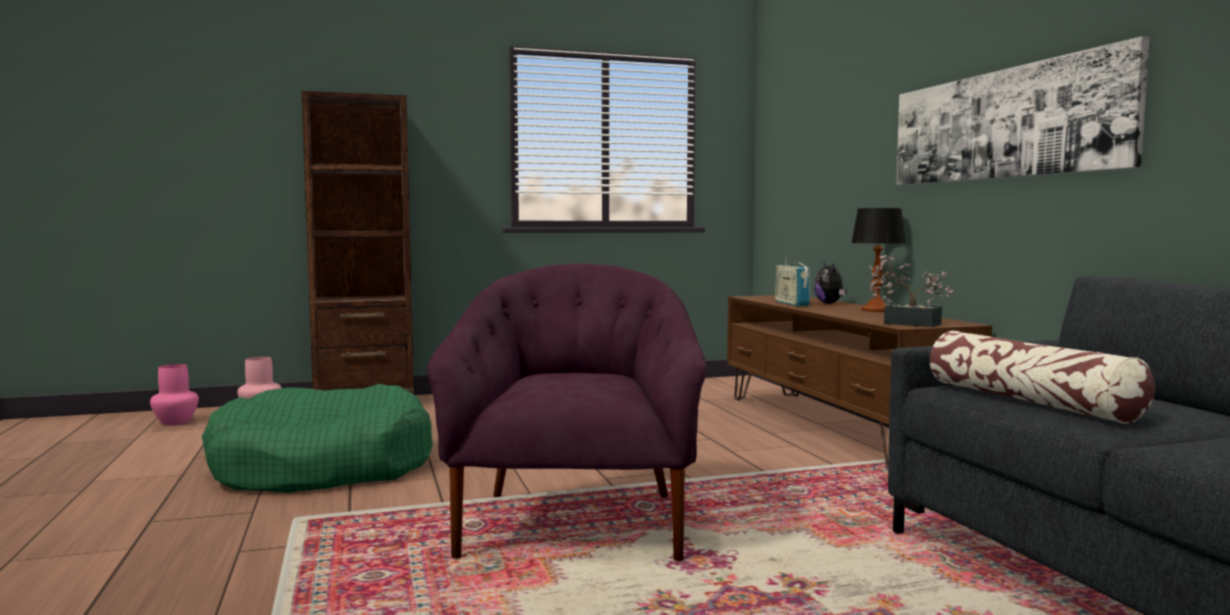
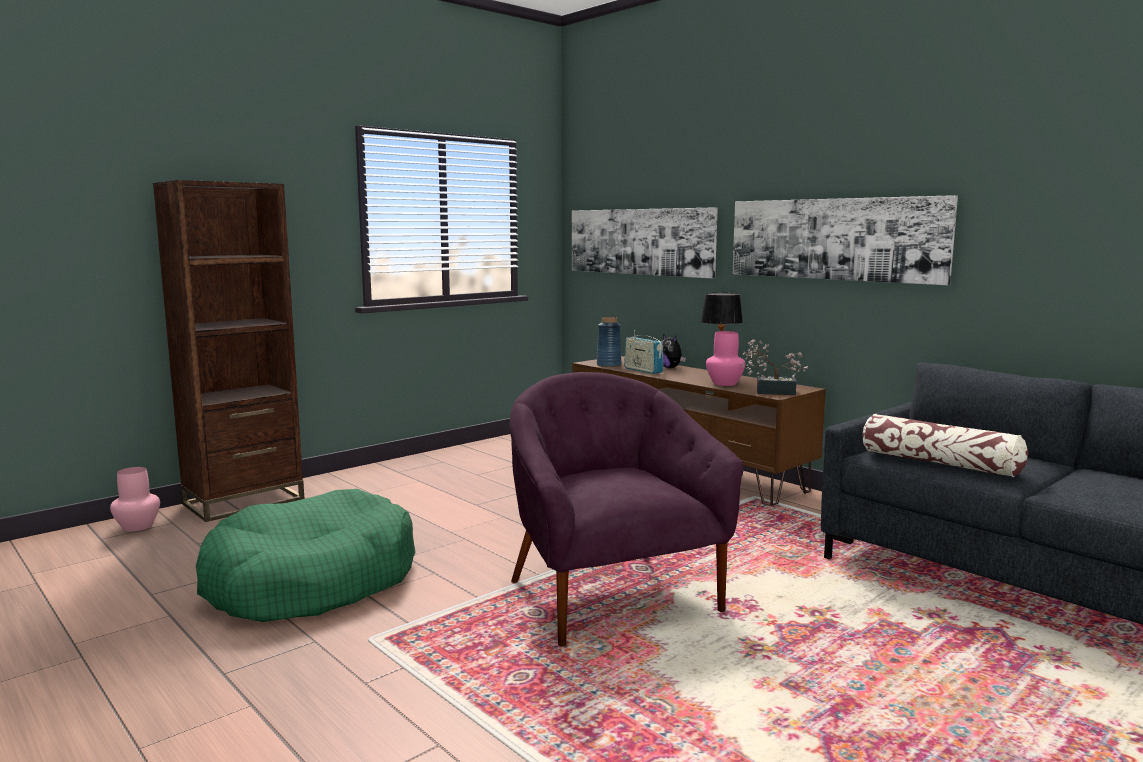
camera: 25 degrees left, 5 degrees up
pink vase [150,364,199,425] -> pink vase moved to [706,331,745,386]
none -> picture [572,207,718,278]
none -> blue vase [597,317,621,367]

